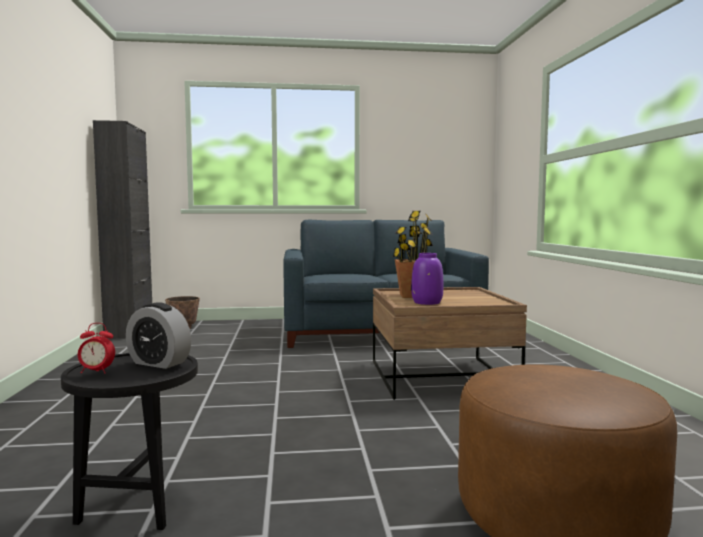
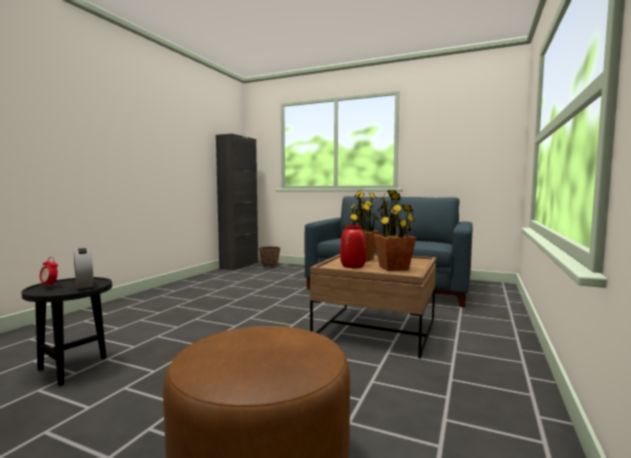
camera: 30 degrees right, 0 degrees up
purple vase [411,253,443,305] -> red vase [340,225,366,268]
none -> potted plant [374,190,416,271]

